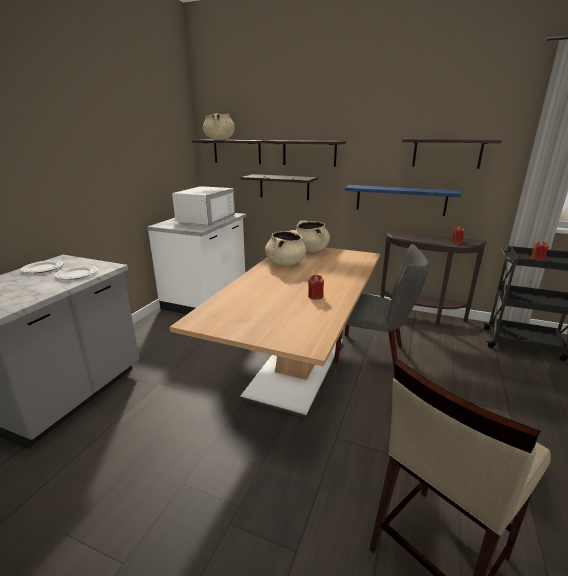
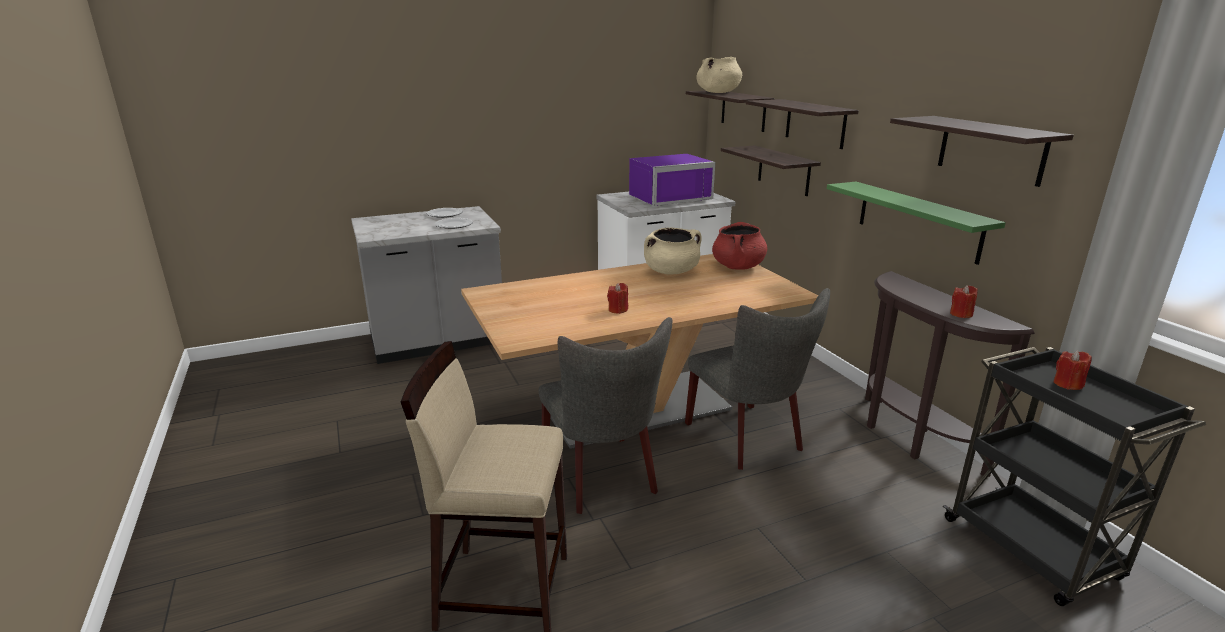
camera: 45 degrees right, 0 degrees up
white microwave [172,186,235,225] -> purple microwave [629,154,715,206]
beige cooking pot [296,221,330,252] -> red cooking pot [712,222,767,270]
blue shelf [344,185,461,216] -> green shelf [827,181,1006,265]
none -> grey chair [539,317,672,514]

